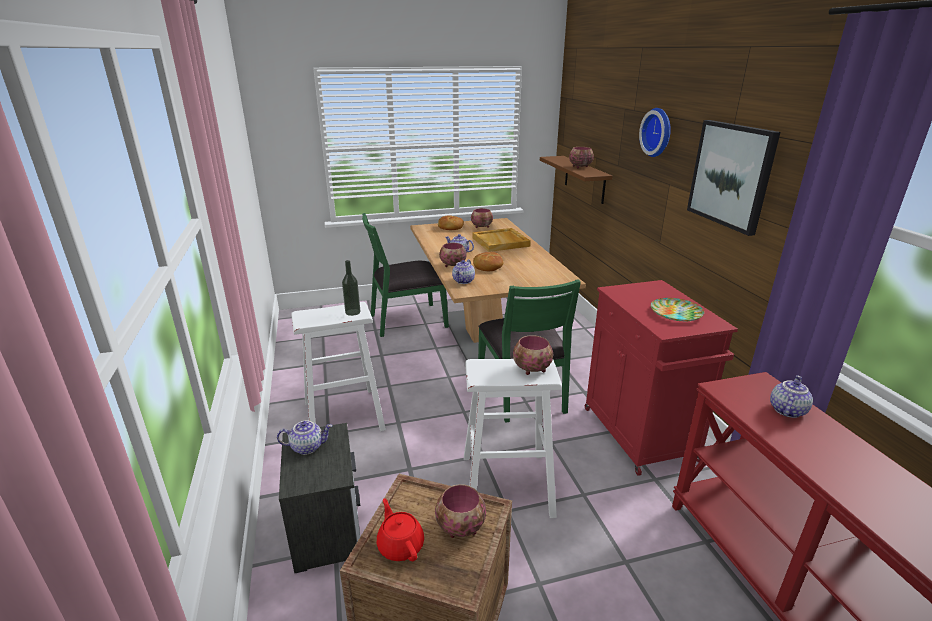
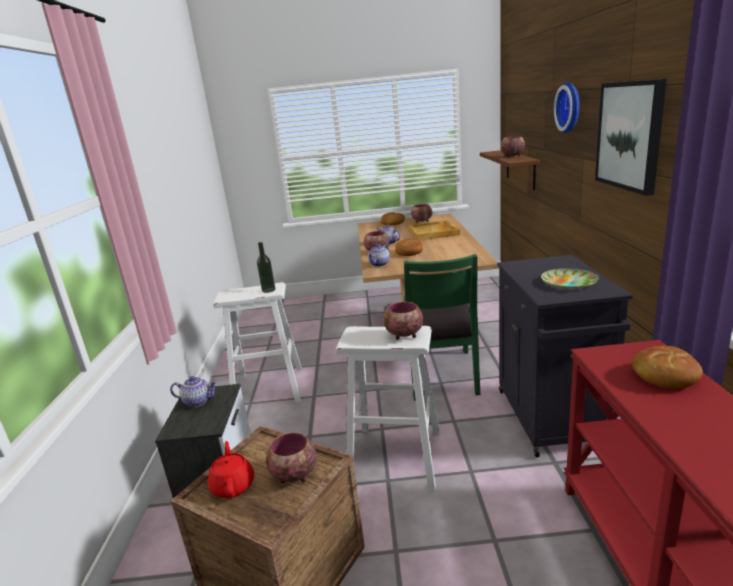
camera: 15 degrees right, 5 degrees down
green chair [362,213,449,337] -> none
red cabinet [585,280,738,476] -> black cabinet [497,255,633,458]
teapot [770,375,813,418] -> bread [632,346,703,389]

